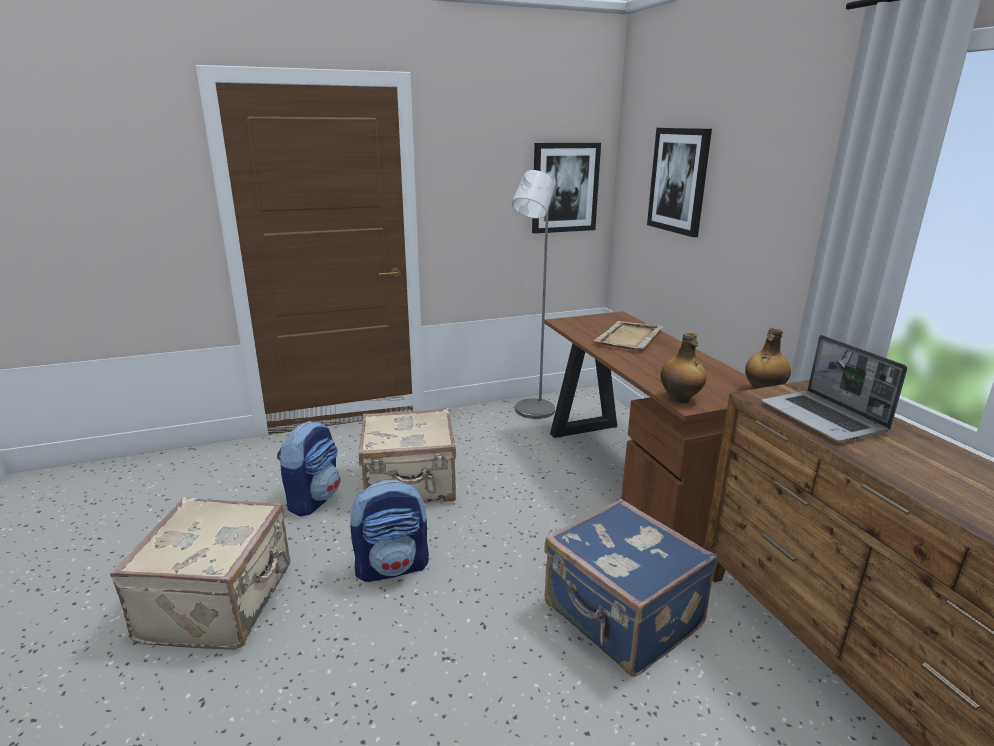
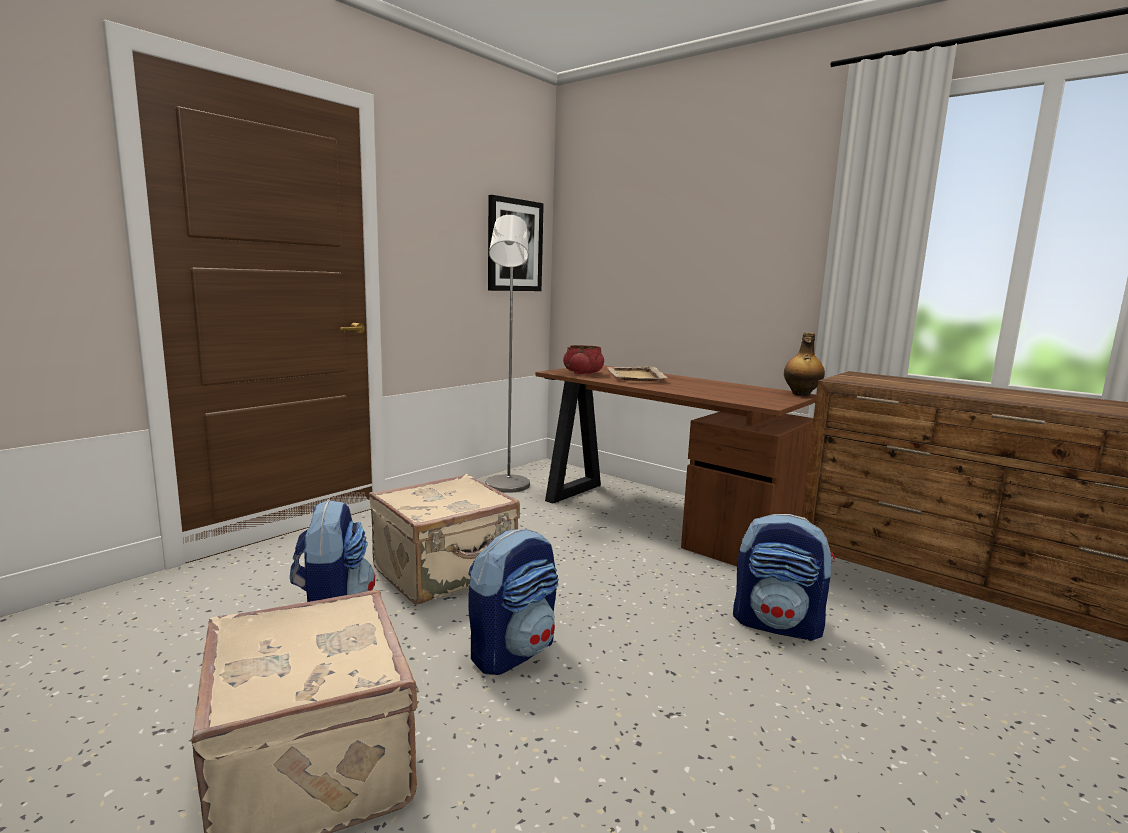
camera: 30 degrees left, 10 degrees down
blue suitcase [544,499,717,677] -> backpack [733,514,835,641]
picture [647,128,712,237] -> none
bottle [661,332,706,403] -> none
laptop [761,335,907,442] -> none
none -> red bowl [563,345,604,375]

